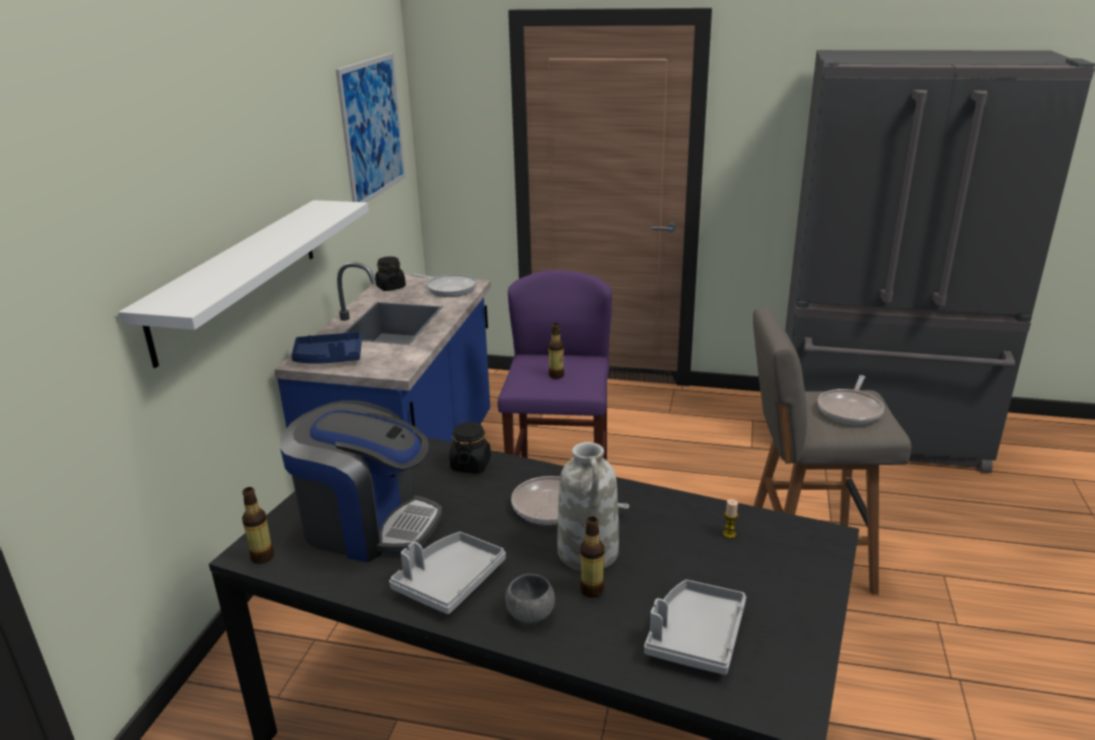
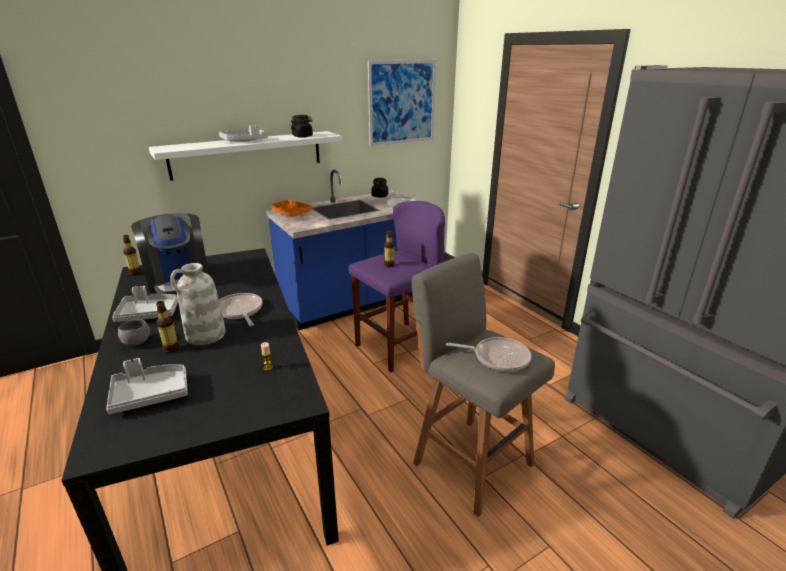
camera: 45 degrees right, 0 degrees up
blue tray [291,332,362,364] -> orange tray [272,199,312,217]
black jar [449,422,491,473] -> black jar moved to [291,115,313,138]
frying pan [817,375,884,424] -> frying pan turned 150 degrees counterclockwise [446,337,532,372]
none -> grey tray [219,125,268,142]

